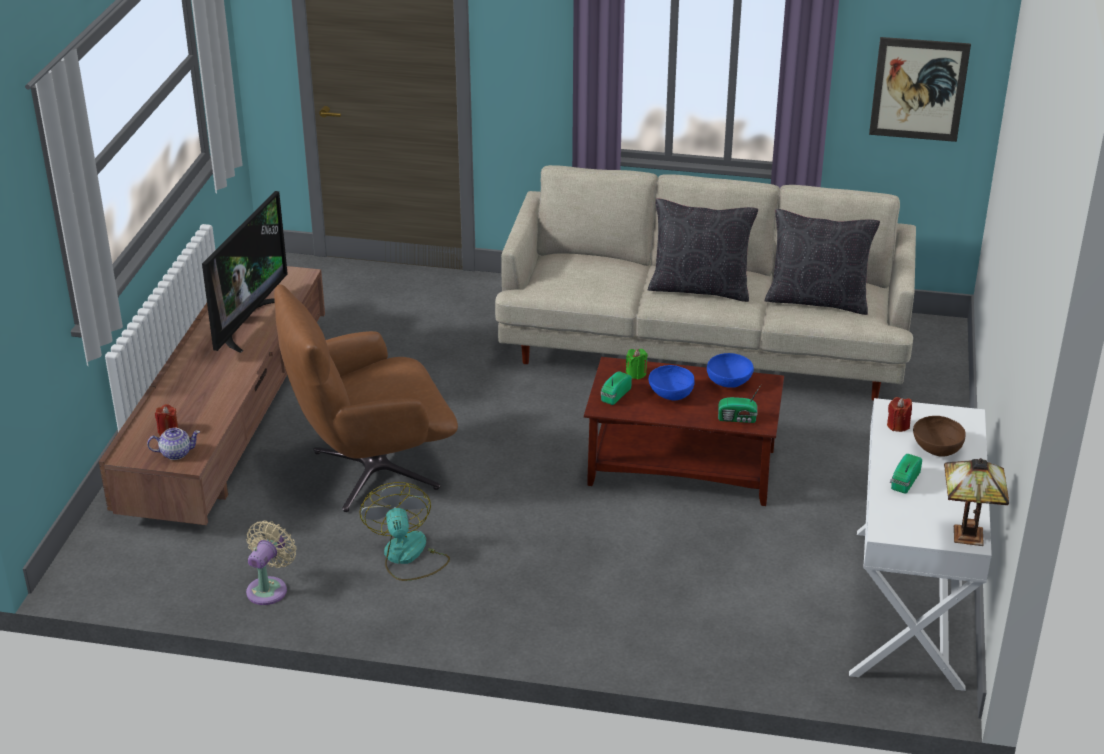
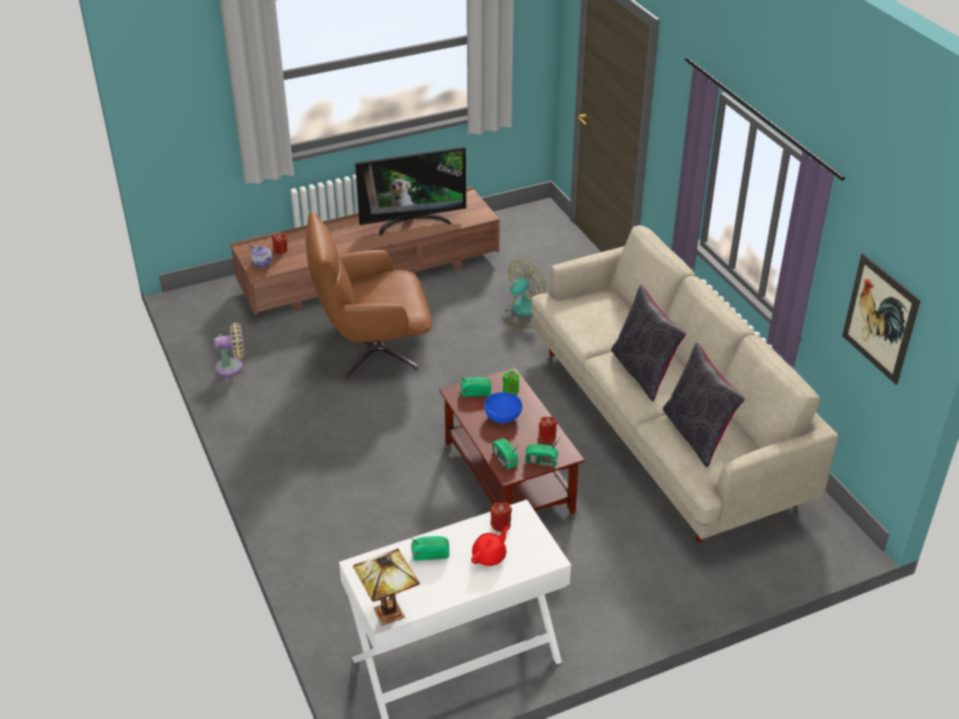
camera: 55 degrees right, 5 degrees up
brown armchair [274,284,458,512] -> brown armchair turned 45 degrees counterclockwise [306,211,432,379]
fan [359,482,450,581] -> fan moved to [501,260,546,328]
blue bowl [707,353,754,388] -> red candle [538,416,557,442]
brown bowl [913,416,966,457] -> red teapot [471,526,509,566]
none -> radio [525,438,560,466]

